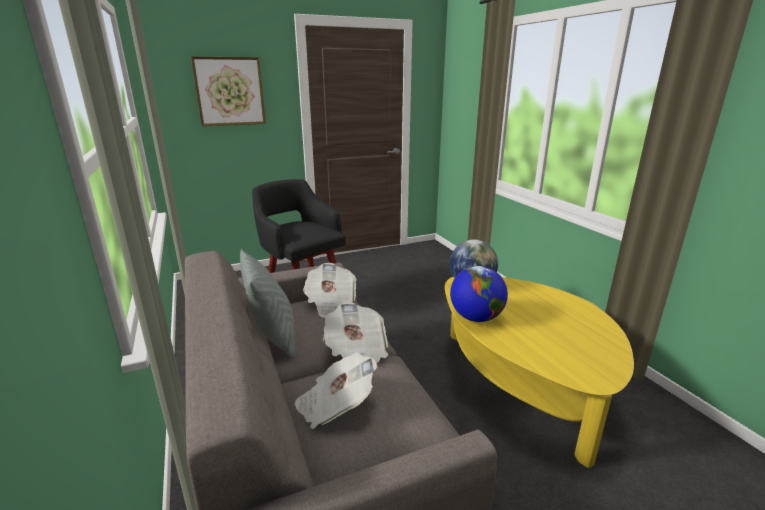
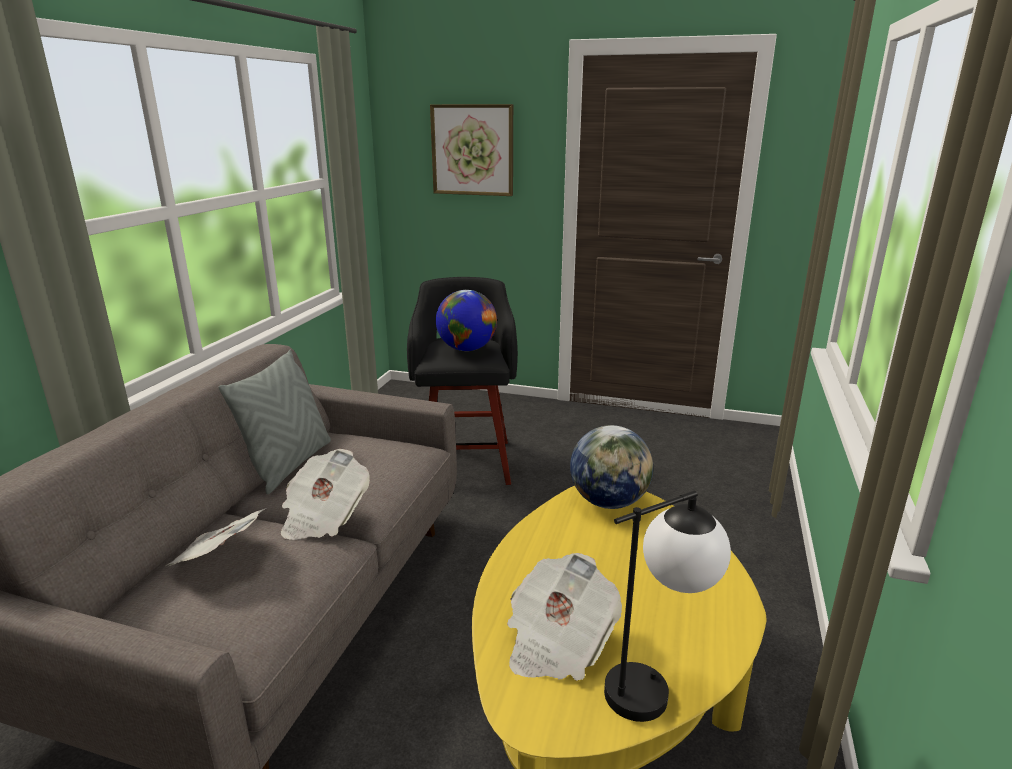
camera: 40 degrees right, 0 degrees up
newspaper [303,263,356,318] -> newspaper moved to [507,553,622,681]
globe [450,266,508,322] -> globe moved to [436,290,497,351]
none -> table lamp [604,491,731,722]

